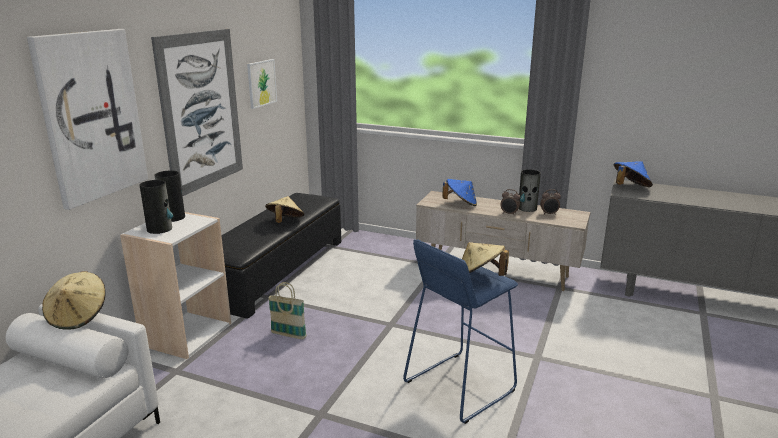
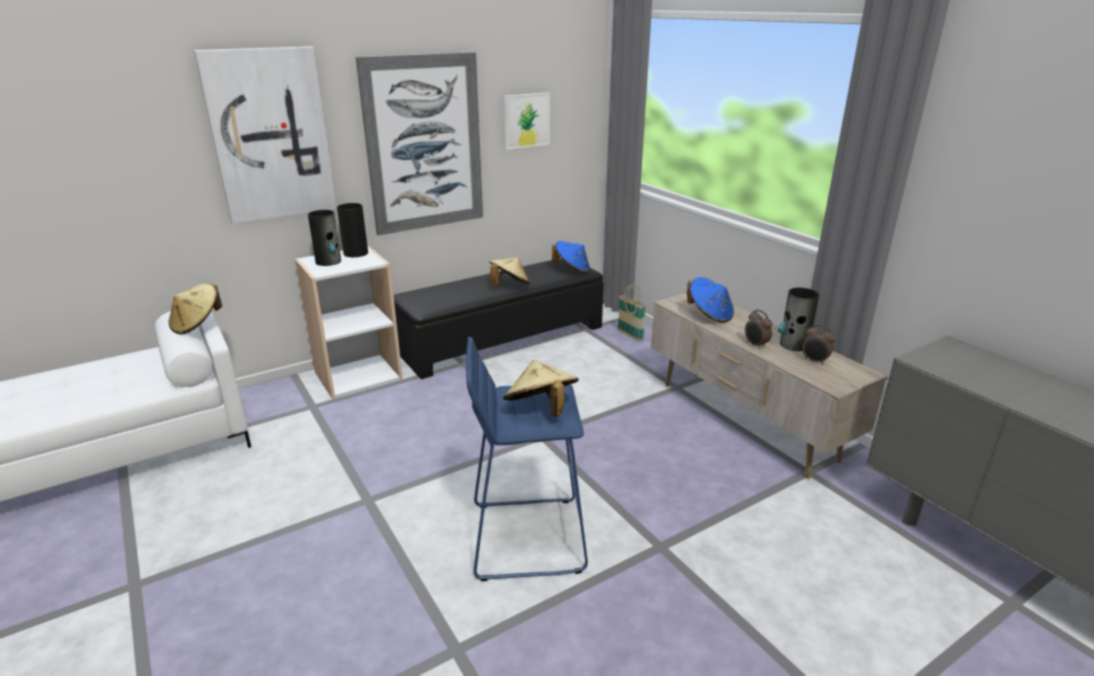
camera: 35 degrees right, 5 degrees up
basket [268,282,307,339] -> basket moved to [617,285,646,342]
blue hat [614,161,653,187] -> blue hat moved to [552,241,590,273]

